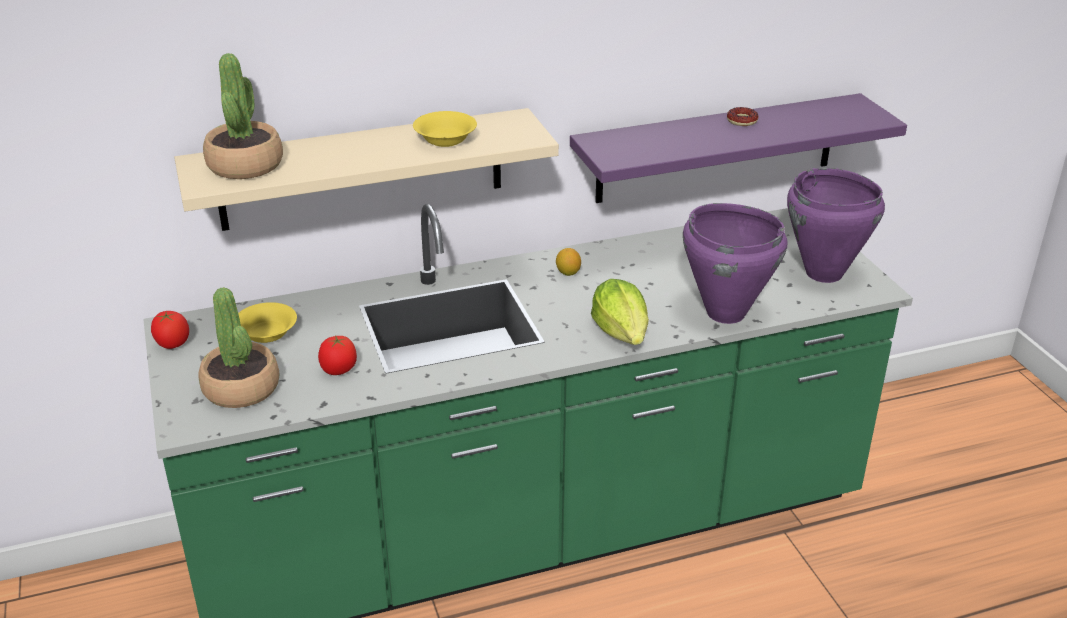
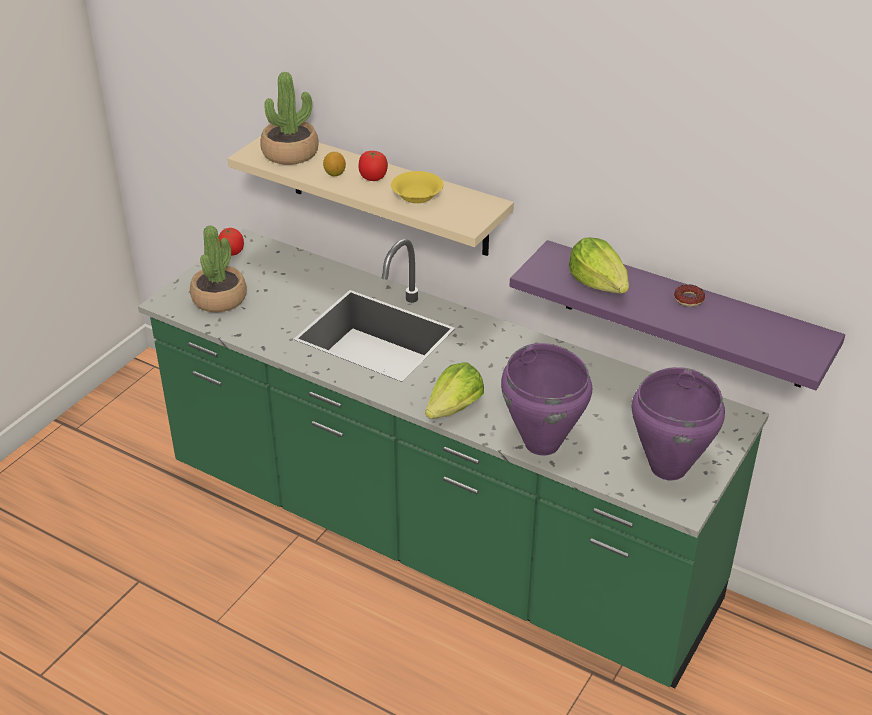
camera: 50 degrees right, 5 degrees up
yellow bowl [238,302,297,343] -> none
tomato [318,336,357,375] -> tomato moved to [359,151,388,181]
lemon [556,248,581,276] -> lemon moved to [323,152,346,176]
none -> lettuce [569,237,629,294]

